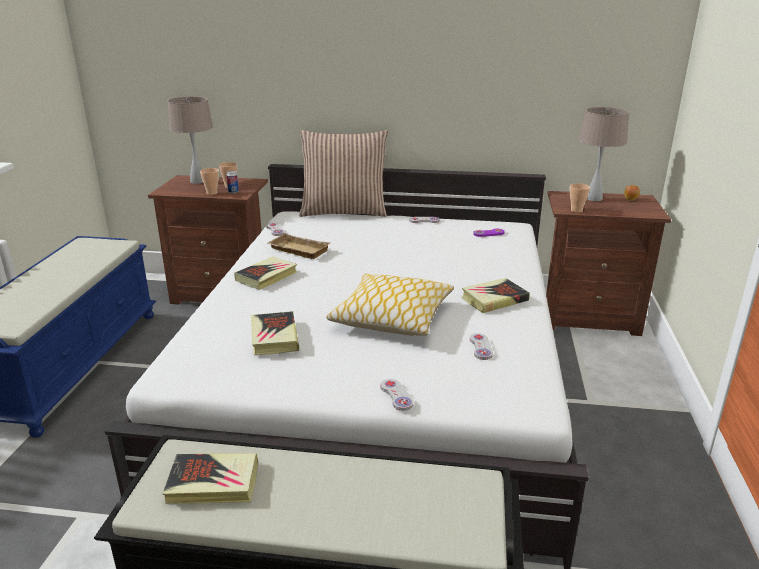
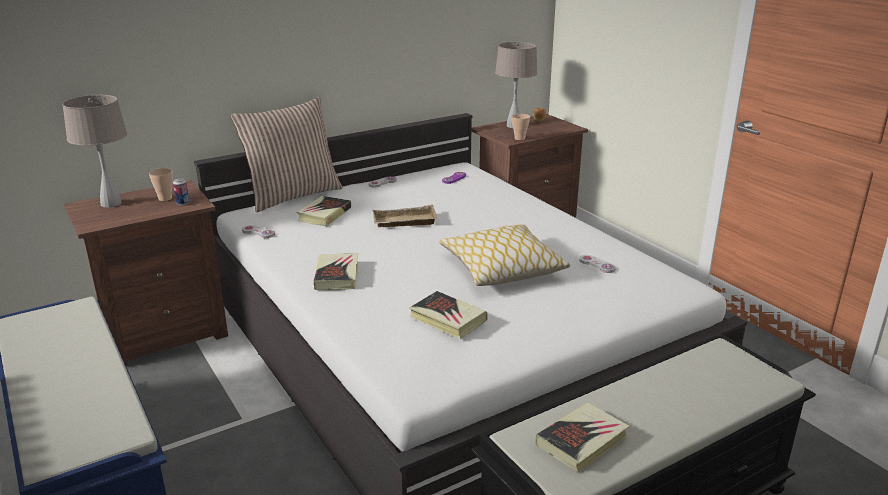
camera: 40 degrees left, 0 degrees up
cup [200,168,219,195] -> none
beige tray [266,233,331,259] -> beige tray moved to [372,205,437,227]
white game controller [381,379,413,411] -> none
book [461,278,530,313] -> book moved to [296,196,351,226]

